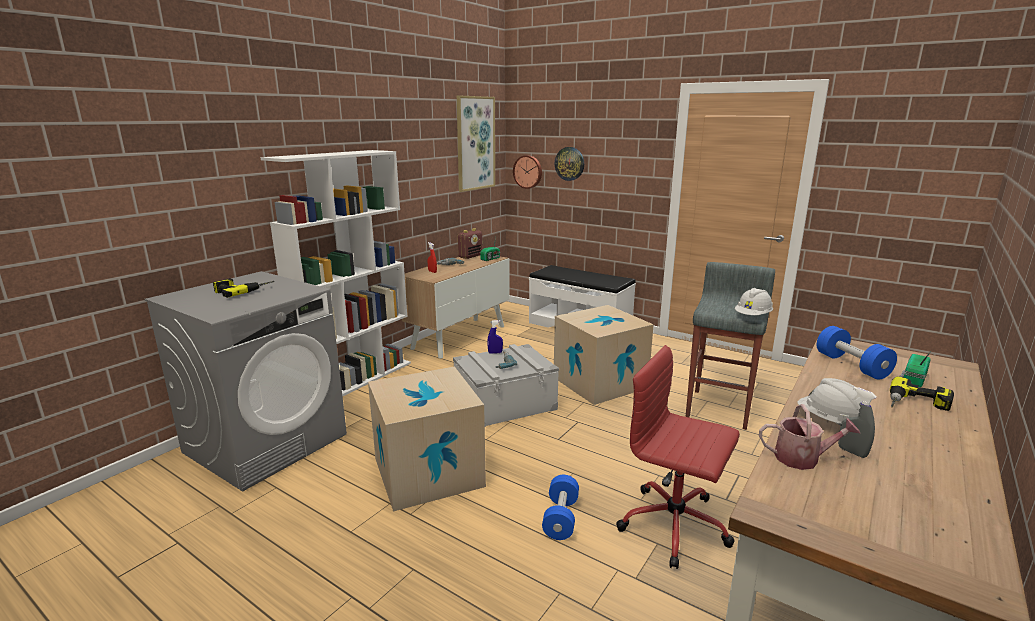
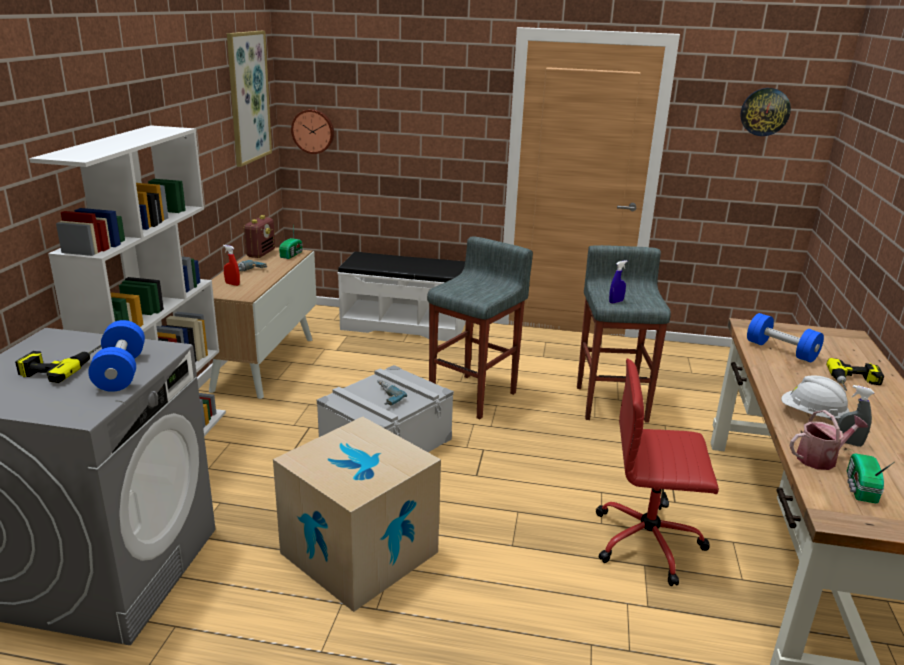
camera: 25 degrees left, 5 degrees up
blue spray bottle [487,320,503,354] -> blue spray bottle moved to [609,260,627,303]
blue dumbbell [542,475,579,540] -> blue dumbbell moved to [88,320,145,392]
cardboard box [554,305,654,405] -> grey stool [427,236,533,419]
wall clock [555,147,584,181] -> wall clock moved to [740,88,791,136]
white hard hat [735,288,773,315] -> none
radio [900,351,931,387] -> radio moved to [847,453,894,503]

